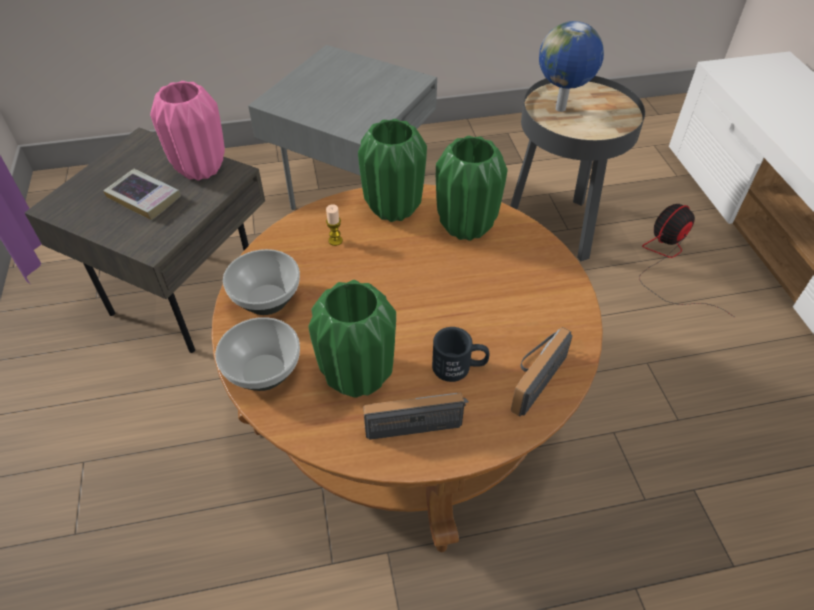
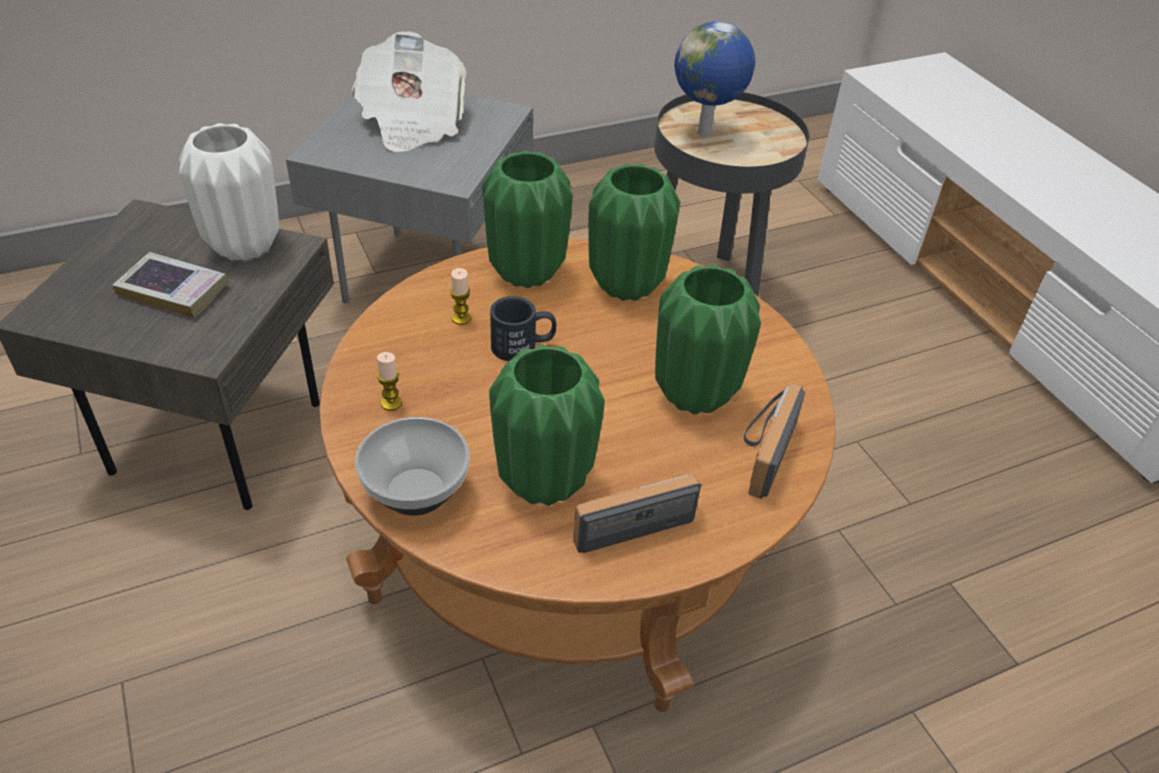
camera: 15 degrees left, 5 degrees down
pink vase [150,81,225,180] -> white vase [179,123,279,261]
bowl [223,249,300,315] -> candle [377,352,402,411]
black mug [432,327,489,382] -> black mug moved to [490,296,556,361]
fan [639,204,734,317] -> none
none -> newspaper [352,31,467,152]
none -> green vase [655,265,761,415]

